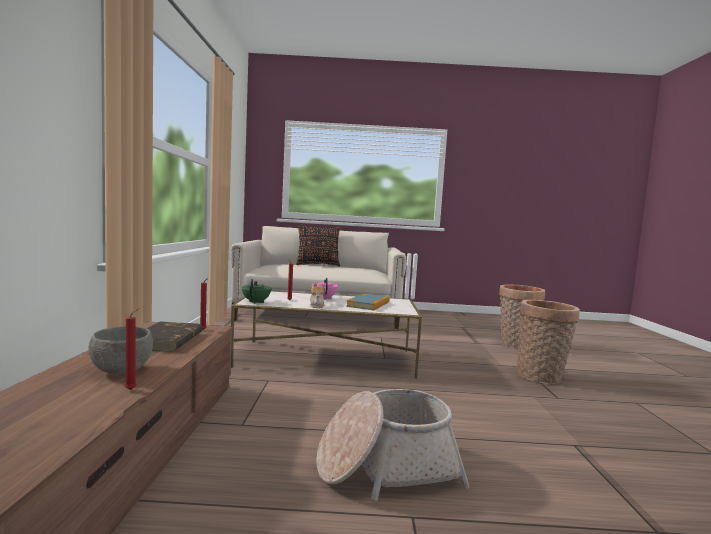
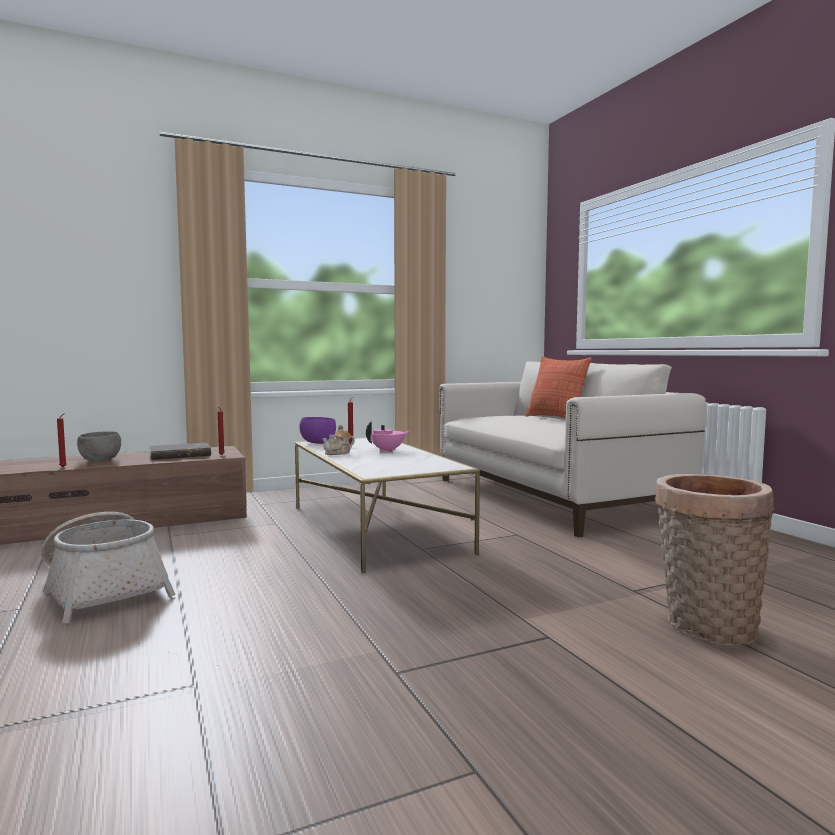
camera: 65 degrees right, 0 degrees up
green teapot [242,279,272,304] -> purple bowl [299,417,336,444]
black pillow [296,224,340,267] -> orange pillow [525,356,592,418]
book [346,294,389,310] -> none
basket [517,300,580,384] -> none

